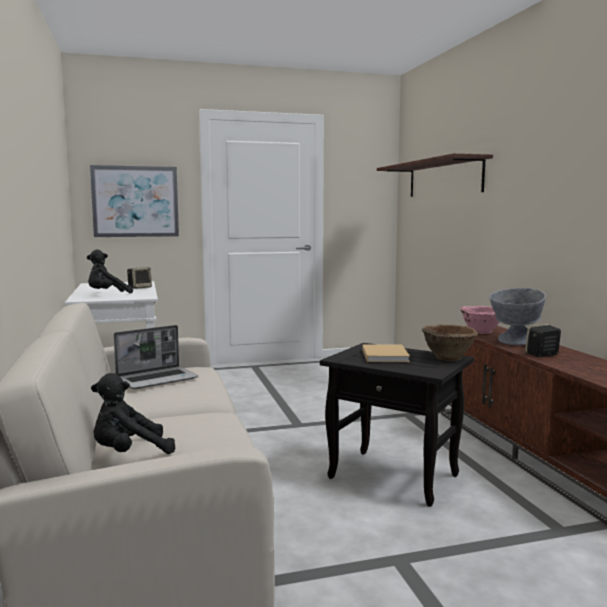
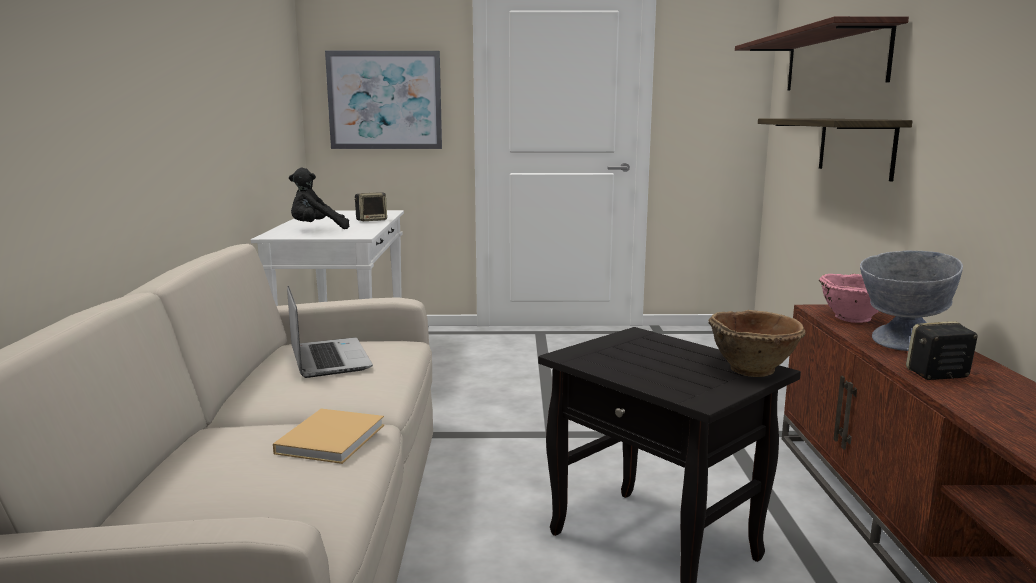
camera: 15 degrees right, 5 degrees up
black plush toy [91,373,176,454] -> none
laptop [114,325,198,389] -> laptop turned 90 degrees counterclockwise [287,286,373,378]
beige book [362,344,410,362] -> beige book moved to [273,409,384,464]
none -> shelf [758,118,913,181]

